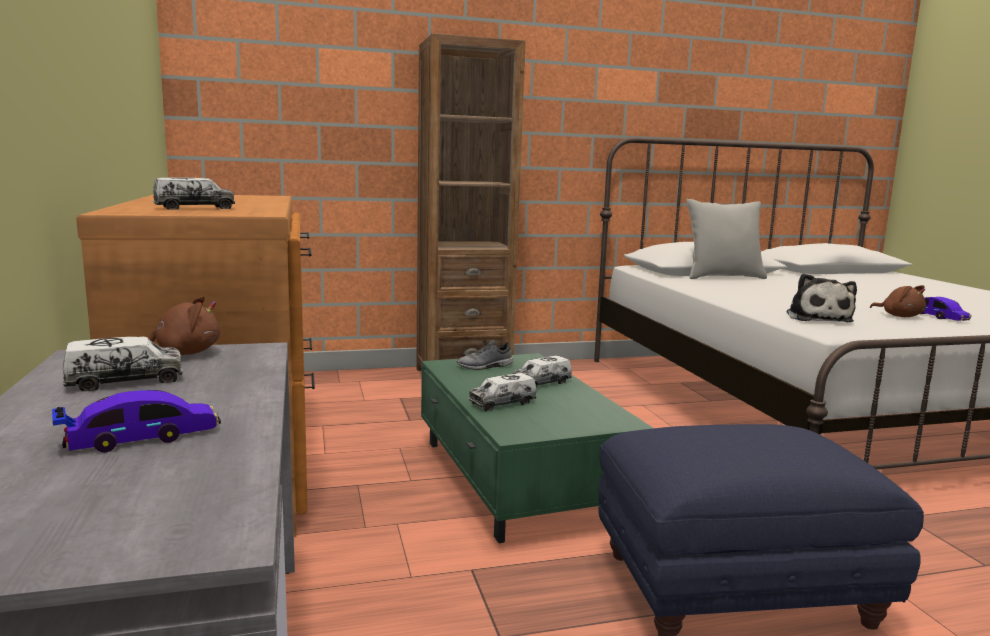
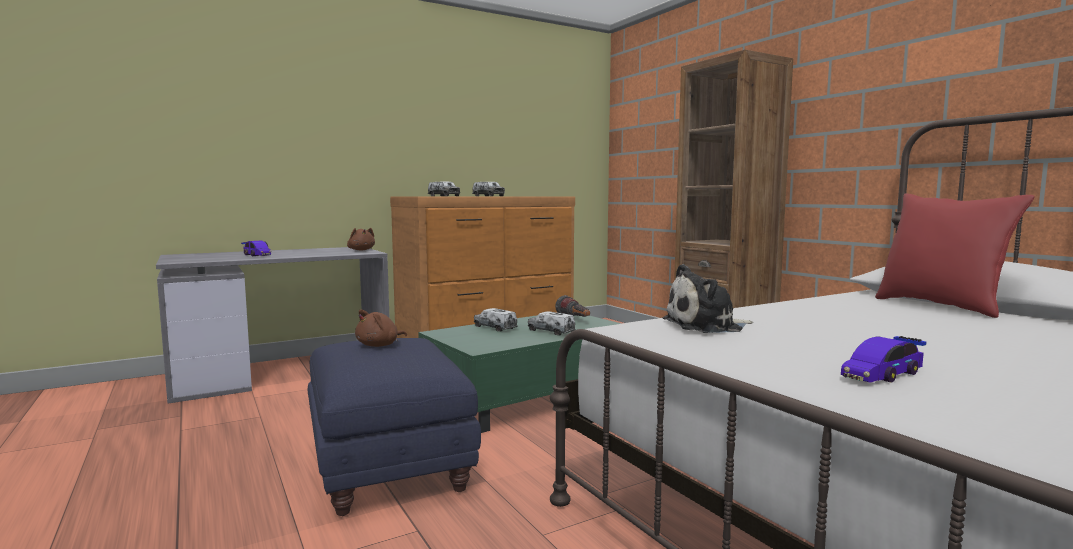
camera: 75 degrees right, 5 degrees down
toy truck [62,337,183,391] -> toy truck moved to [472,182,505,196]
grey shoe [457,340,513,370] -> flashlight [555,295,590,317]
grey pillow [686,199,767,279] -> red pillow [875,194,1034,318]
brown plush toy [870,285,926,317] -> brown plush toy moved to [355,309,407,347]

